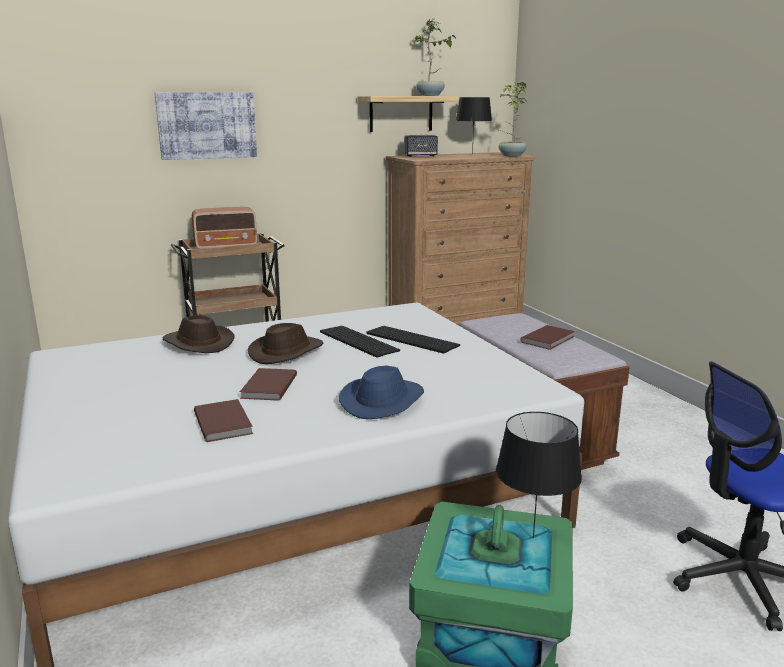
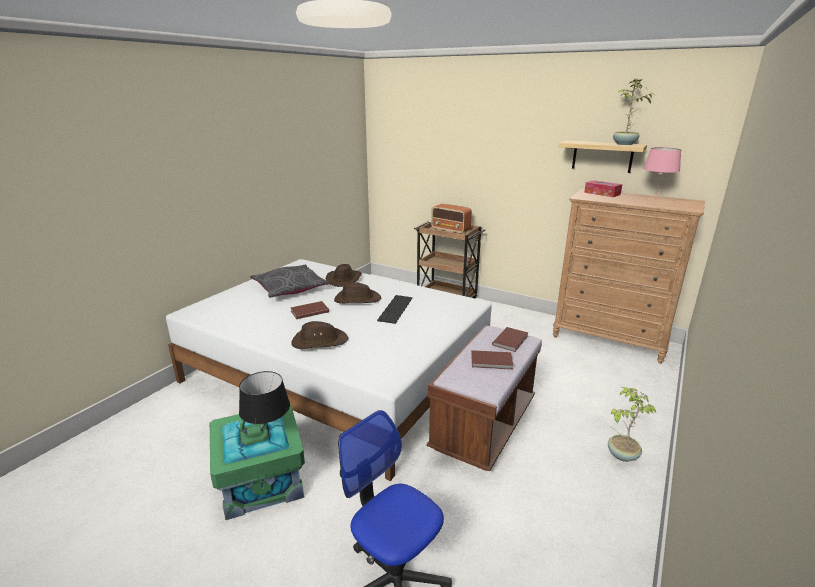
camera: 55 degrees right, 5 degrees up
picture [155,92,257,160] -> none
brown book [194,399,253,442] -> brown book moved to [492,327,528,352]
blue hat [338,366,424,419] -> brown hat [291,321,348,349]
keyboard [366,326,460,354] -> none
speaker [404,135,438,157] -> tissue box [584,180,622,197]
black table lamp [455,97,492,155] -> pink table lamp [643,147,681,199]
potted plant [499,82,527,157] -> potted plant moved to [608,387,656,462]
none -> grey pillow [250,265,330,298]

